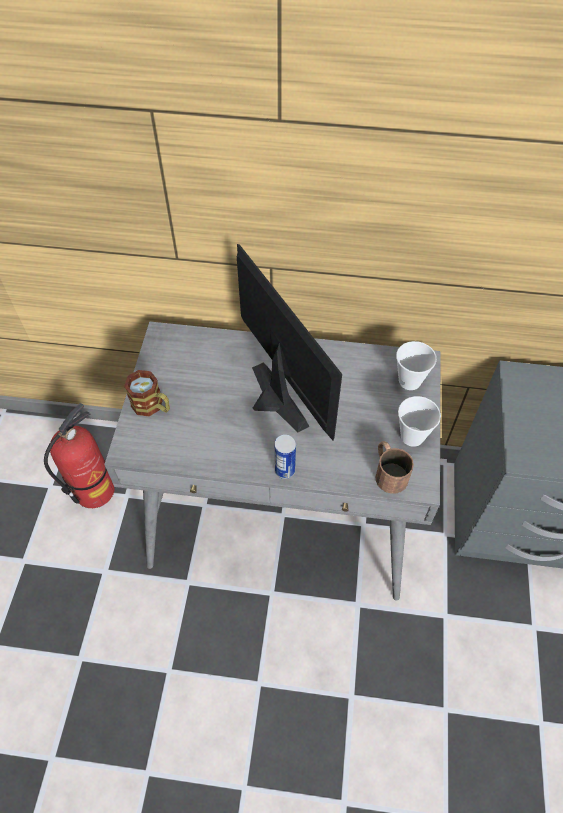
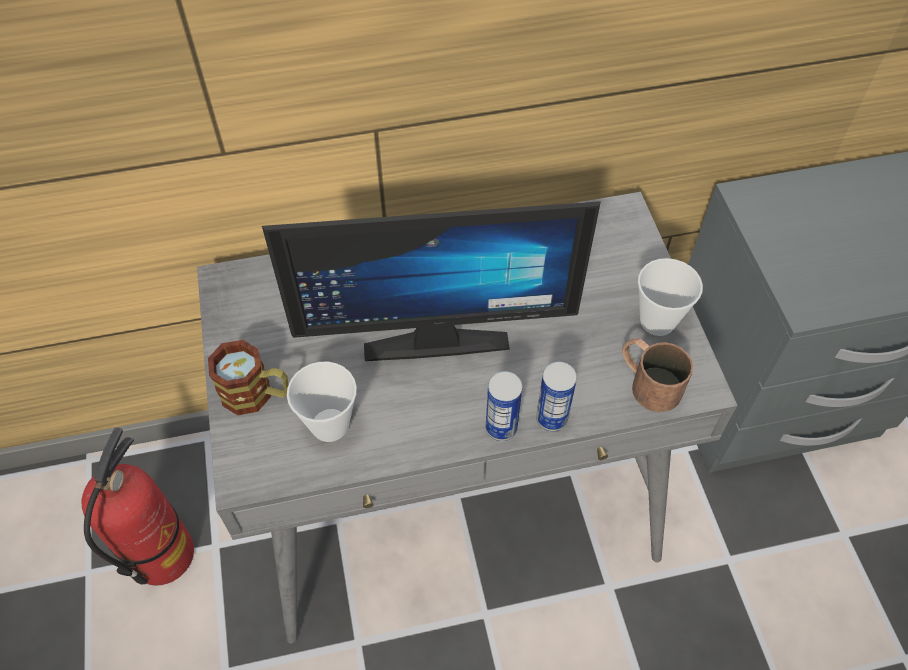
camera: 20 degrees left, 0 degrees up
monitor [237,244,342,440] -> monitor turned 135 degrees clockwise [262,201,601,361]
cup [396,341,437,390] -> cup moved to [287,362,357,442]
none -> can [536,362,577,431]

